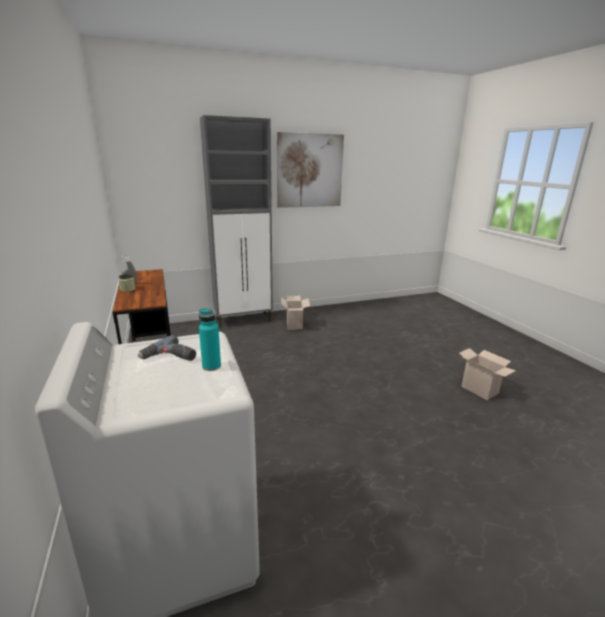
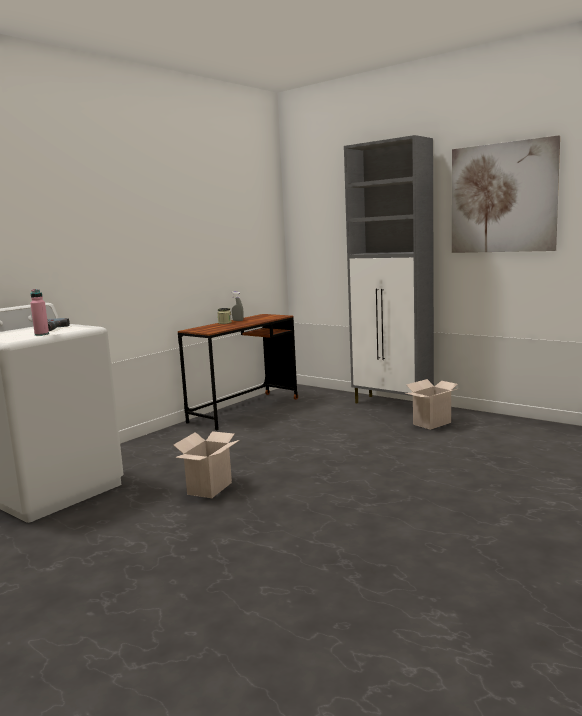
camera: 60 degrees right, 10 degrees down
turquoise bottle [199,308,221,371] -> pink bottle [30,289,49,336]
cardboard box [459,348,516,400] -> cardboard box moved to [174,431,240,498]

